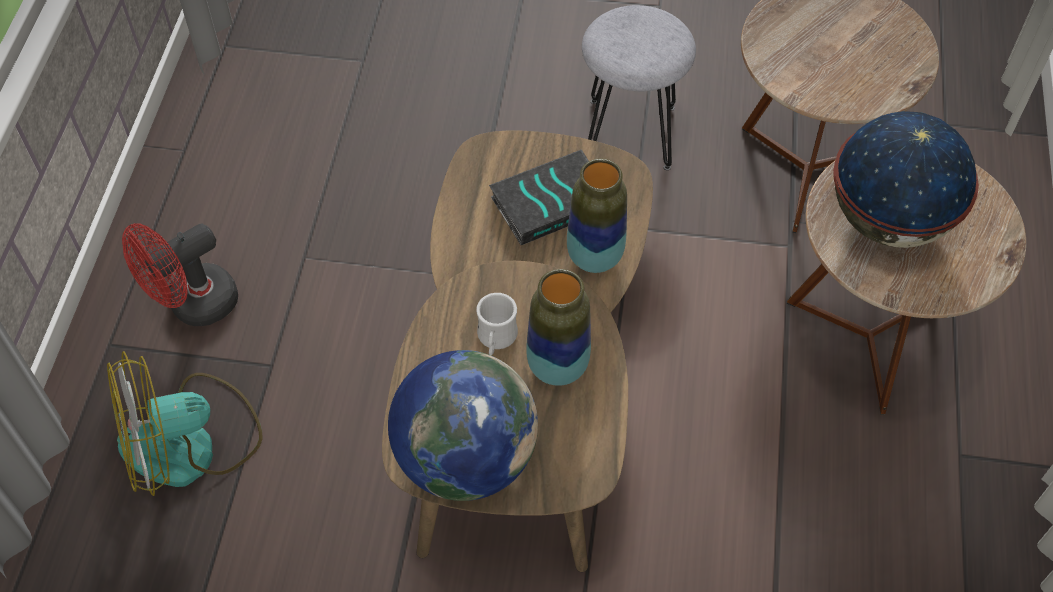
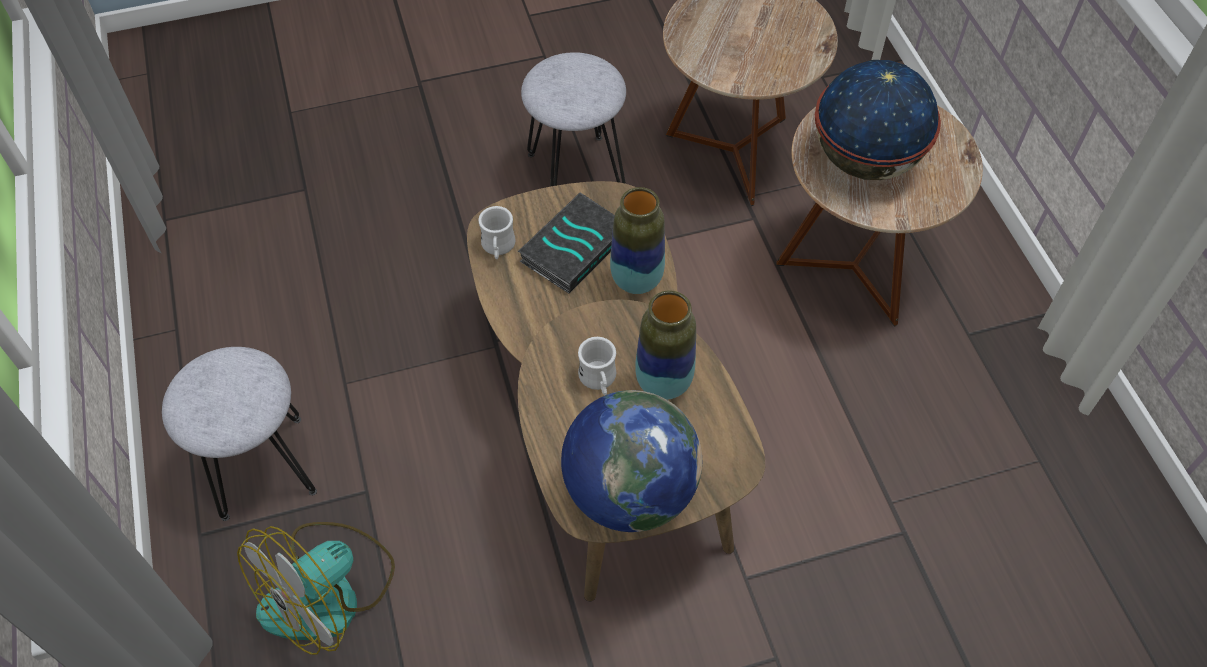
camera: 25 degrees left, 0 degrees up
red fan [122,223,238,326] -> grey stool [162,347,317,521]
none -> white mug [478,206,516,259]

